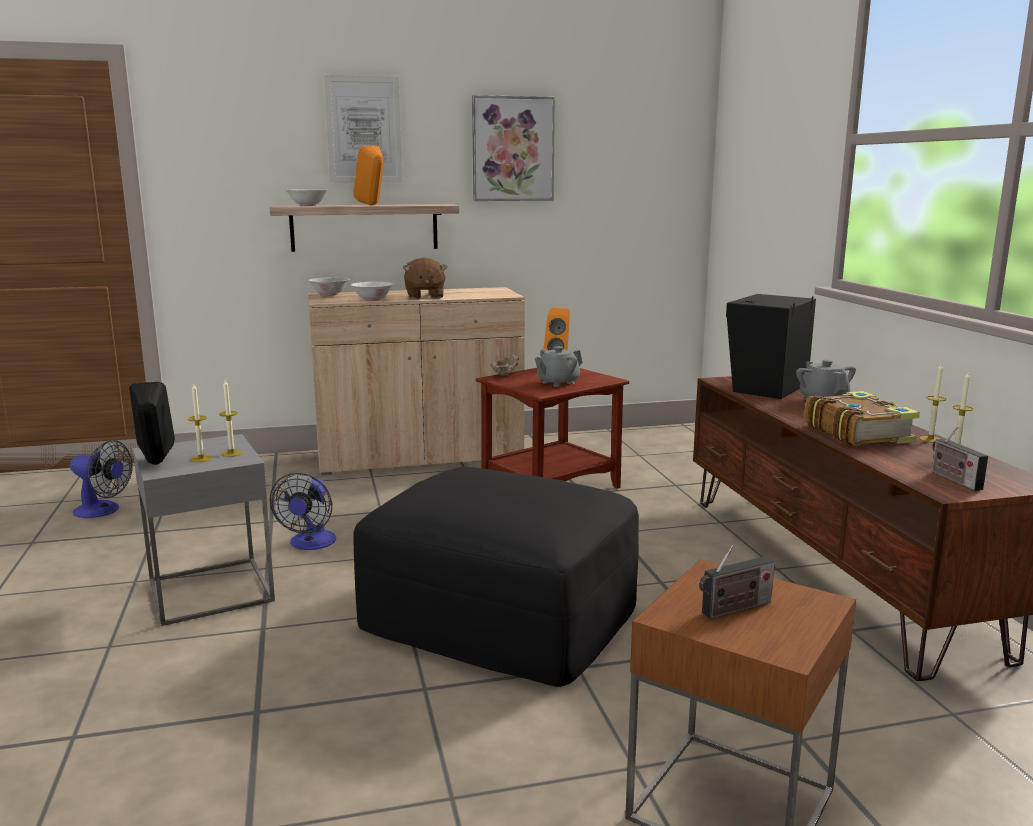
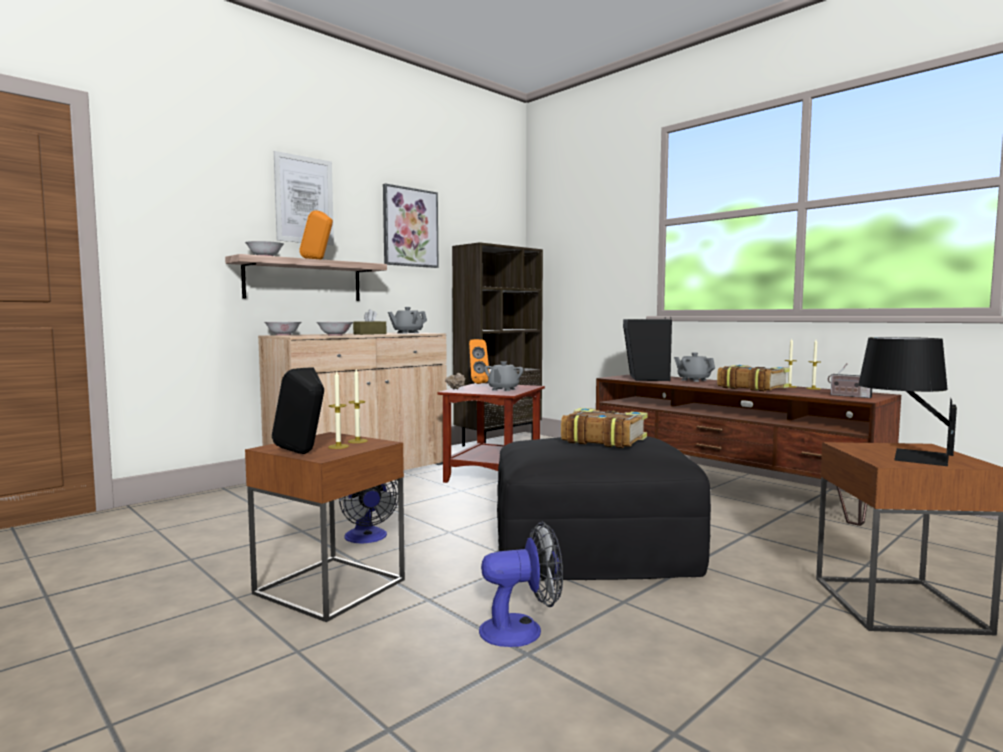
camera: 30 degrees left, 10 degrees down
fan [70,440,133,518] -> fan moved to [479,522,563,647]
grey side table [133,434,275,626] -> brown side table [245,432,405,622]
brown plush toy [403,258,447,299] -> brown tissue box [353,309,387,335]
radio [699,544,775,619] -> black table lamp [858,337,957,466]
none -> grey teapot [388,307,427,333]
none -> brown bookcase [452,242,543,447]
none -> book [561,408,648,448]

